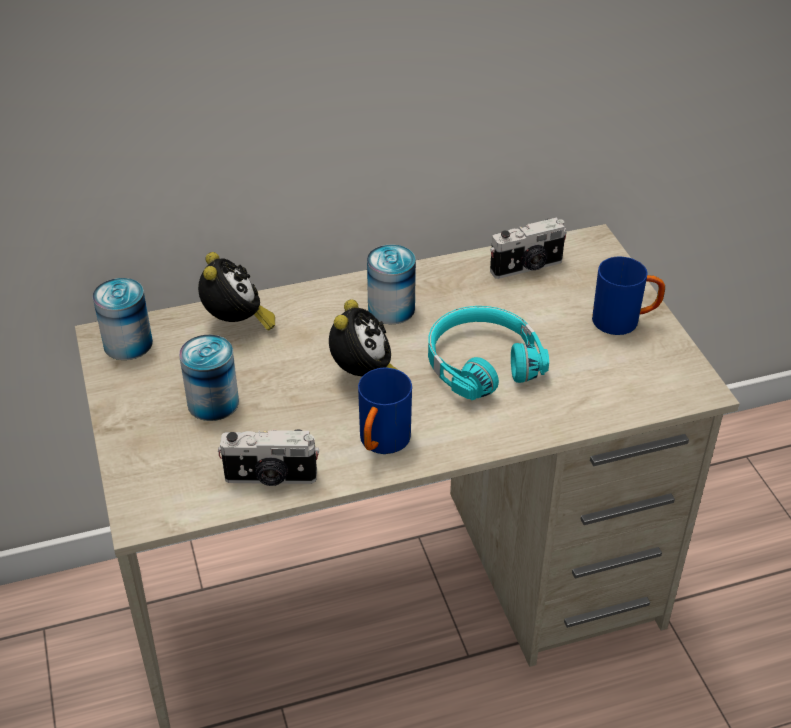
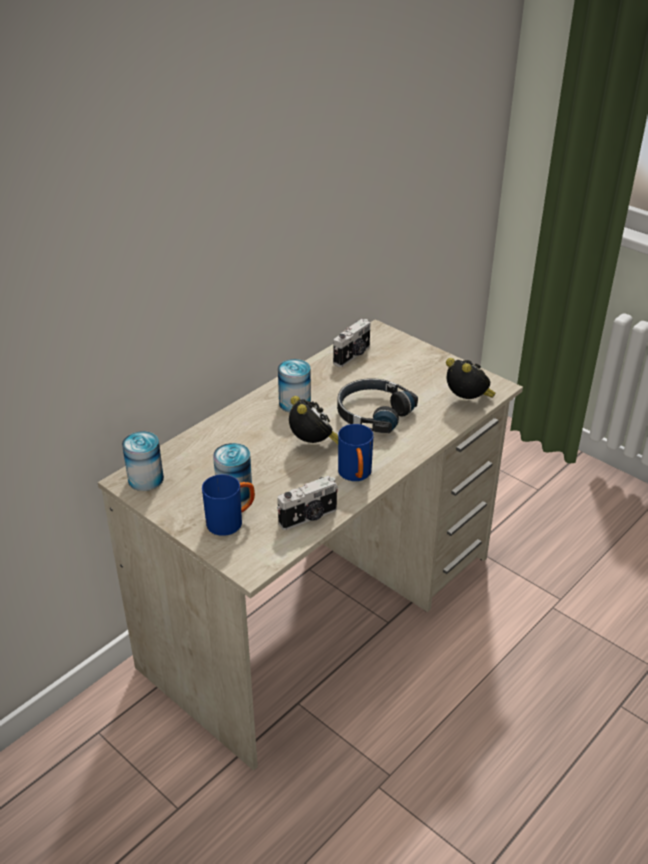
camera: 30 degrees left, 5 degrees down
alarm clock [198,252,275,331] -> alarm clock moved to [446,358,495,399]
turquoise headphones [428,306,549,400] -> black headphones [337,378,418,433]
blue mug [592,257,665,335] -> blue mug moved to [202,474,255,536]

